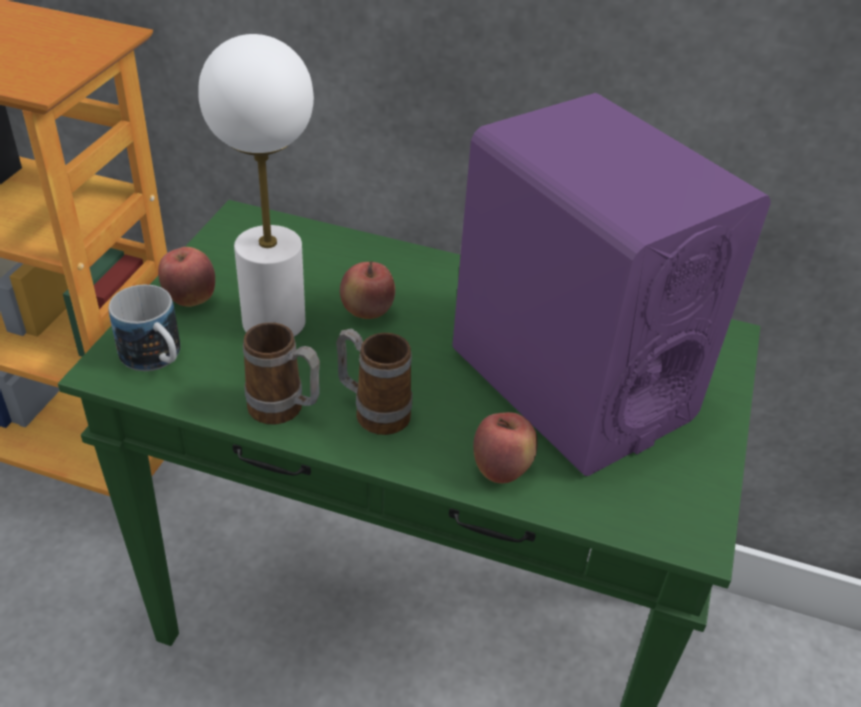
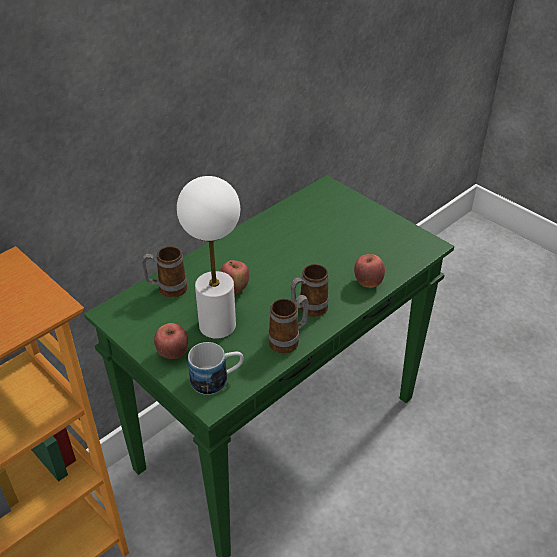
camera: 60 degrees left, 0 degrees up
purple speaker [452,93,771,476] -> none
none -> mug [142,246,187,298]

